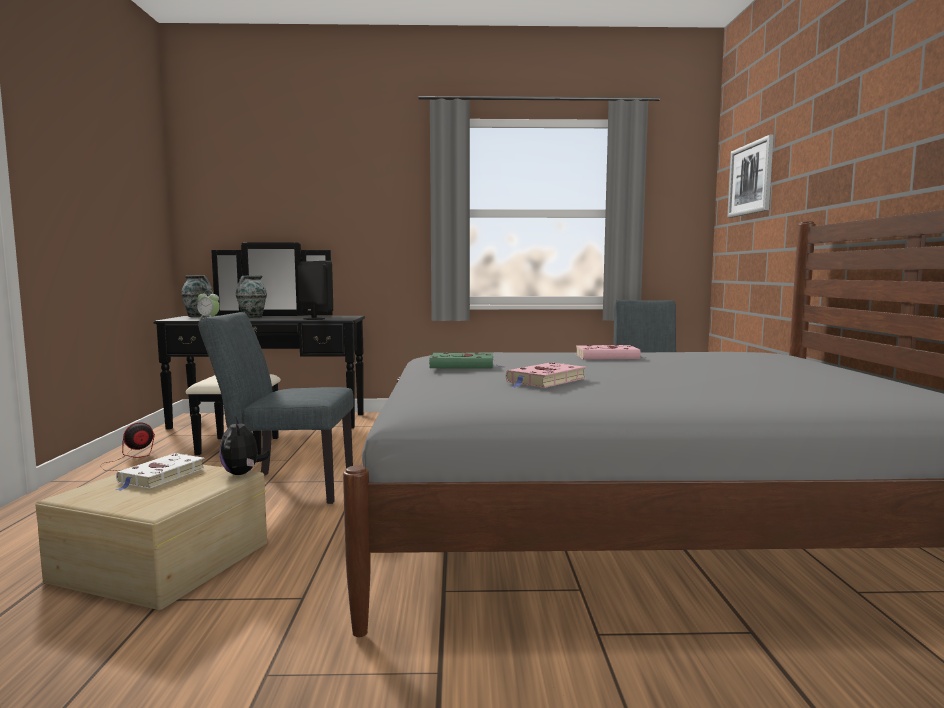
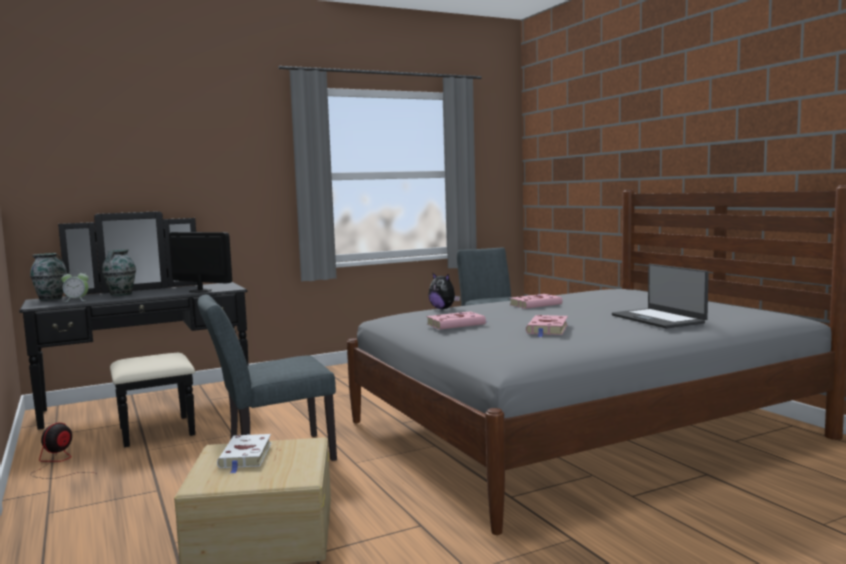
camera: 25 degrees left, 0 degrees up
plush toy [219,416,270,475] -> plush toy moved to [428,273,460,309]
green book [429,353,502,369] -> pink book [426,311,487,330]
picture [727,135,774,218] -> none
none -> laptop [612,264,709,329]

